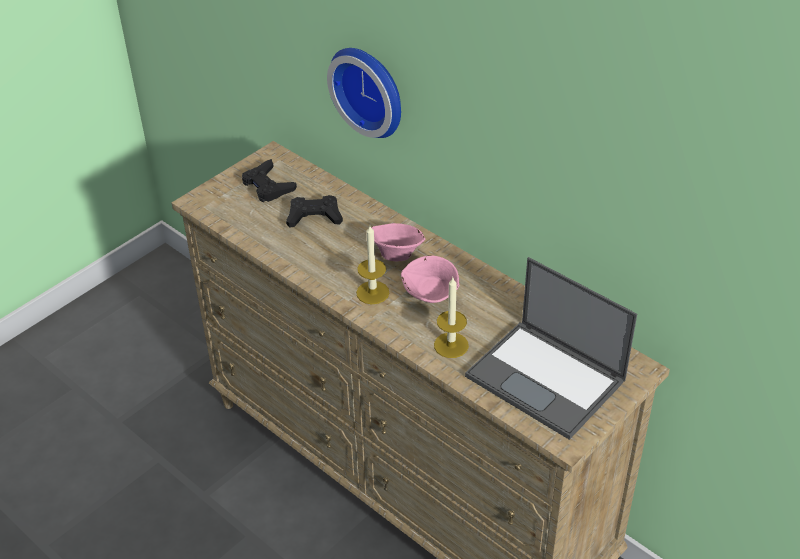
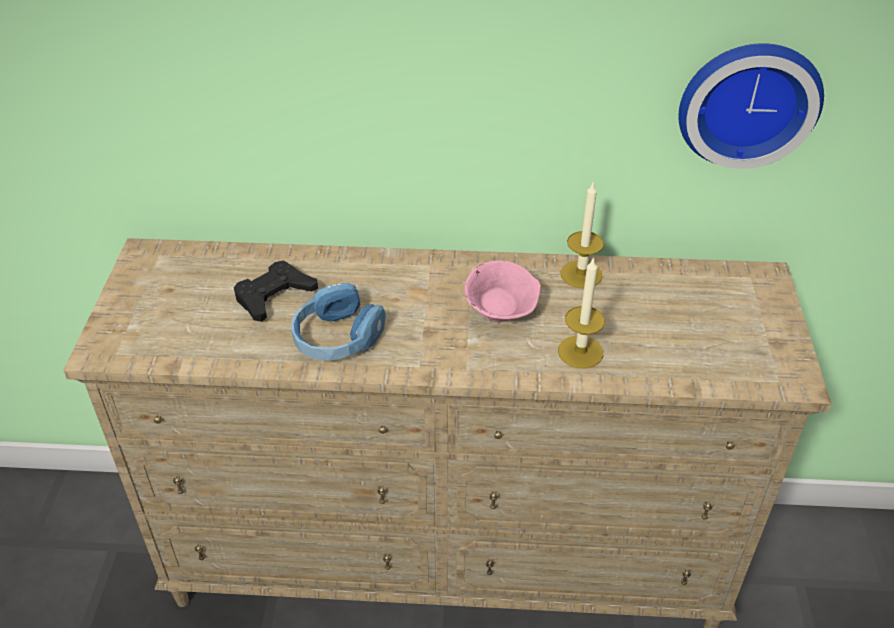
camera: 40 degrees left, 0 degrees up
black game controller [242,159,297,202] -> none
wall clock [327,48,401,138] -> wall clock moved to [678,43,824,169]
candle [356,226,389,304] -> candle moved to [560,183,604,288]
pink bowl [372,223,425,261] -> none
laptop [465,257,637,440] -> none
none -> blue headphones [291,283,386,360]

